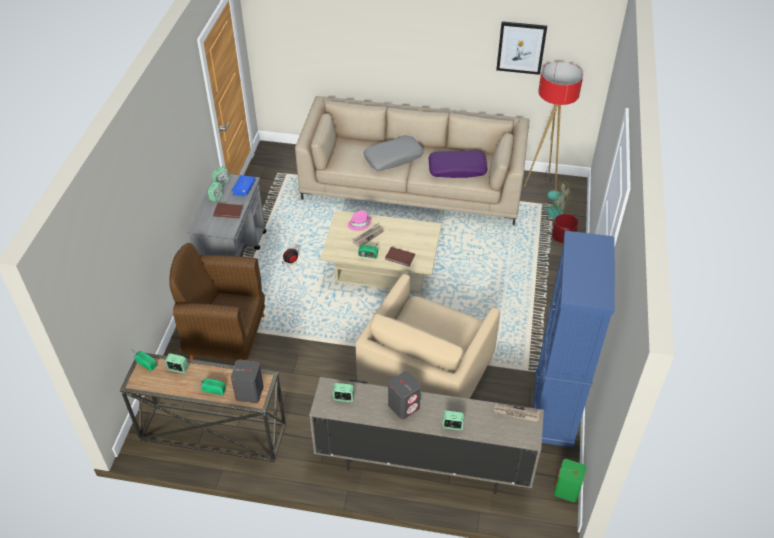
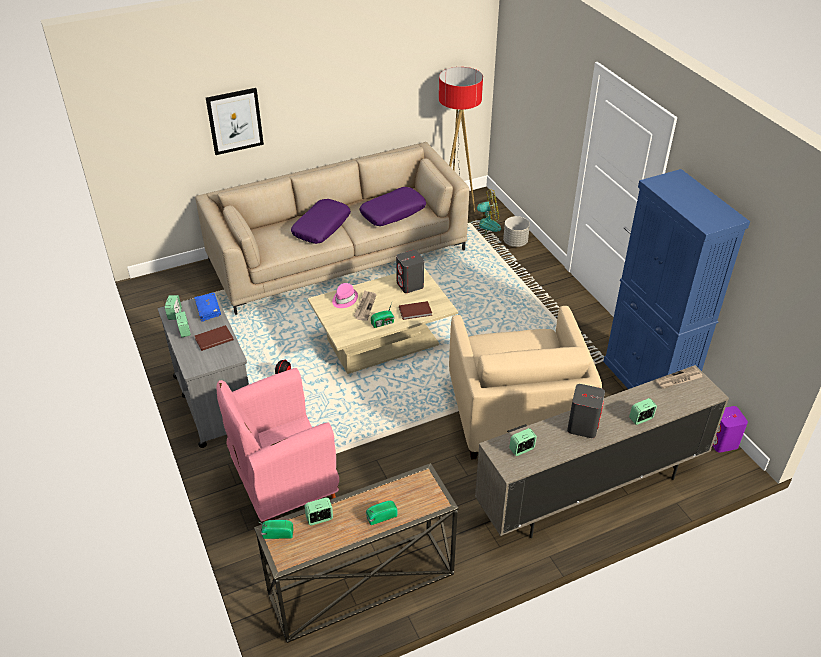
camera: 35 degrees left, 5 degrees down
brown armchair [169,243,265,361] -> pink armchair [216,368,339,522]
grey speaker [231,360,264,403] -> grey speaker moved to [396,250,424,293]
grey pillow [364,135,424,171] -> purple pillow [291,199,351,244]
picture [496,21,547,75] -> picture moved to [206,88,264,155]
red planter [552,214,579,243] -> grey planter [503,216,530,247]
green speaker [554,459,586,502] -> purple speaker [712,406,748,453]

